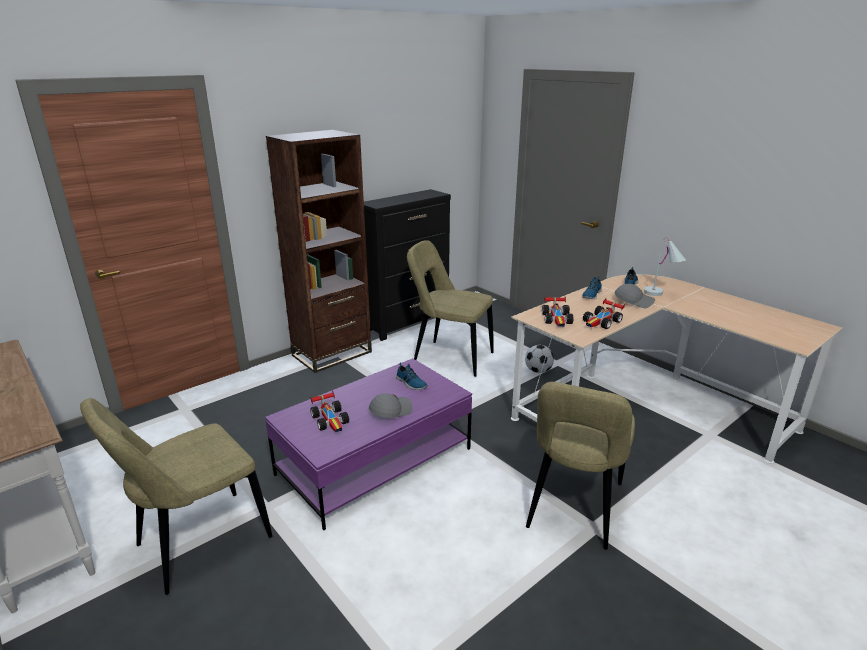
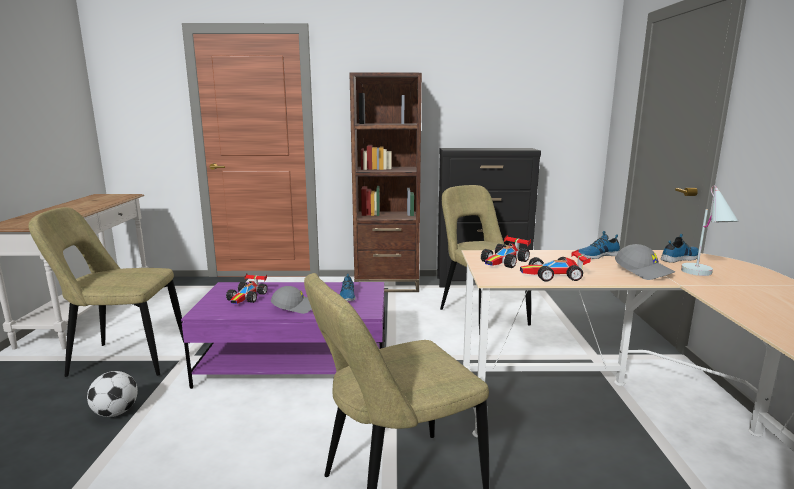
camera: 40 degrees right, 10 degrees down
football [525,345,554,373] -> football moved to [87,371,138,417]

